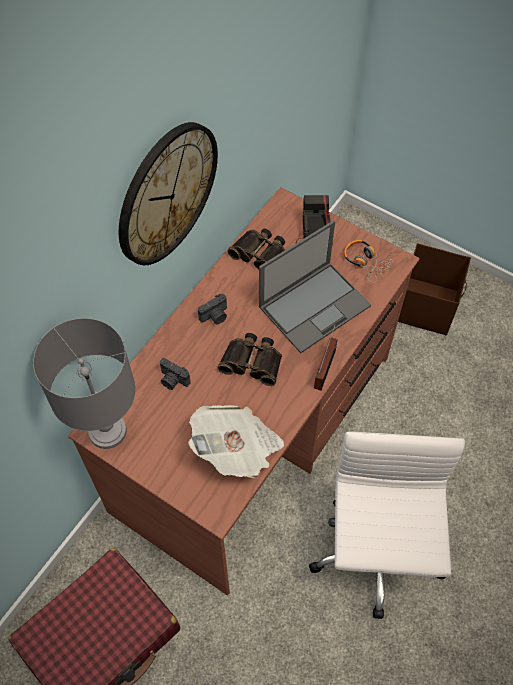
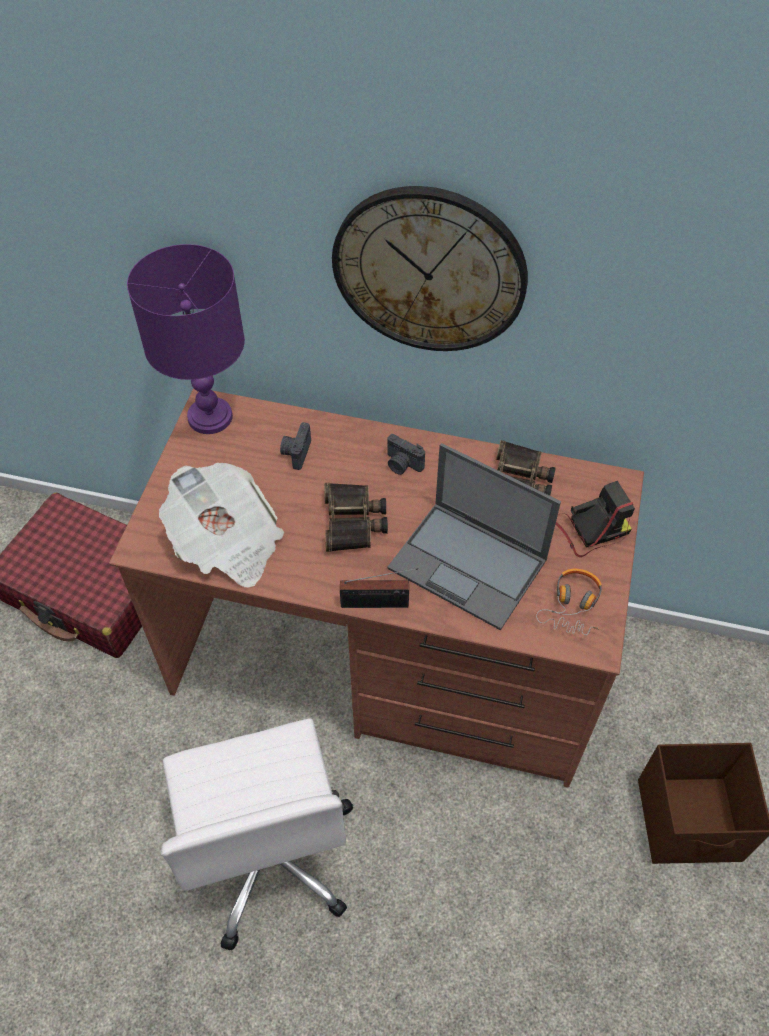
camera: 70 degrees right, 5 degrees down
grey table lamp [33,318,136,449] -> purple table lamp [127,244,245,434]
white office chair [309,432,465,619] -> white office chair turned 90 degrees clockwise [161,718,353,950]

